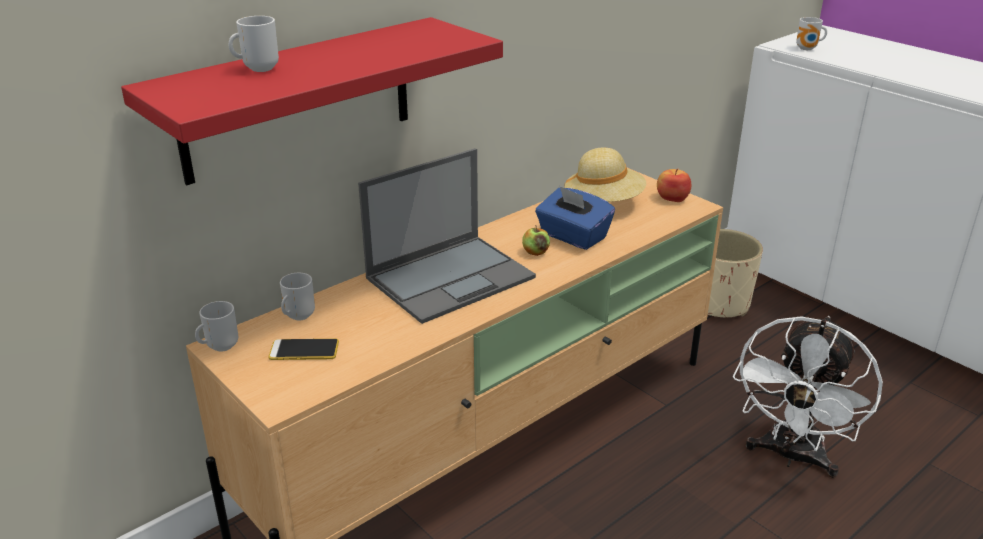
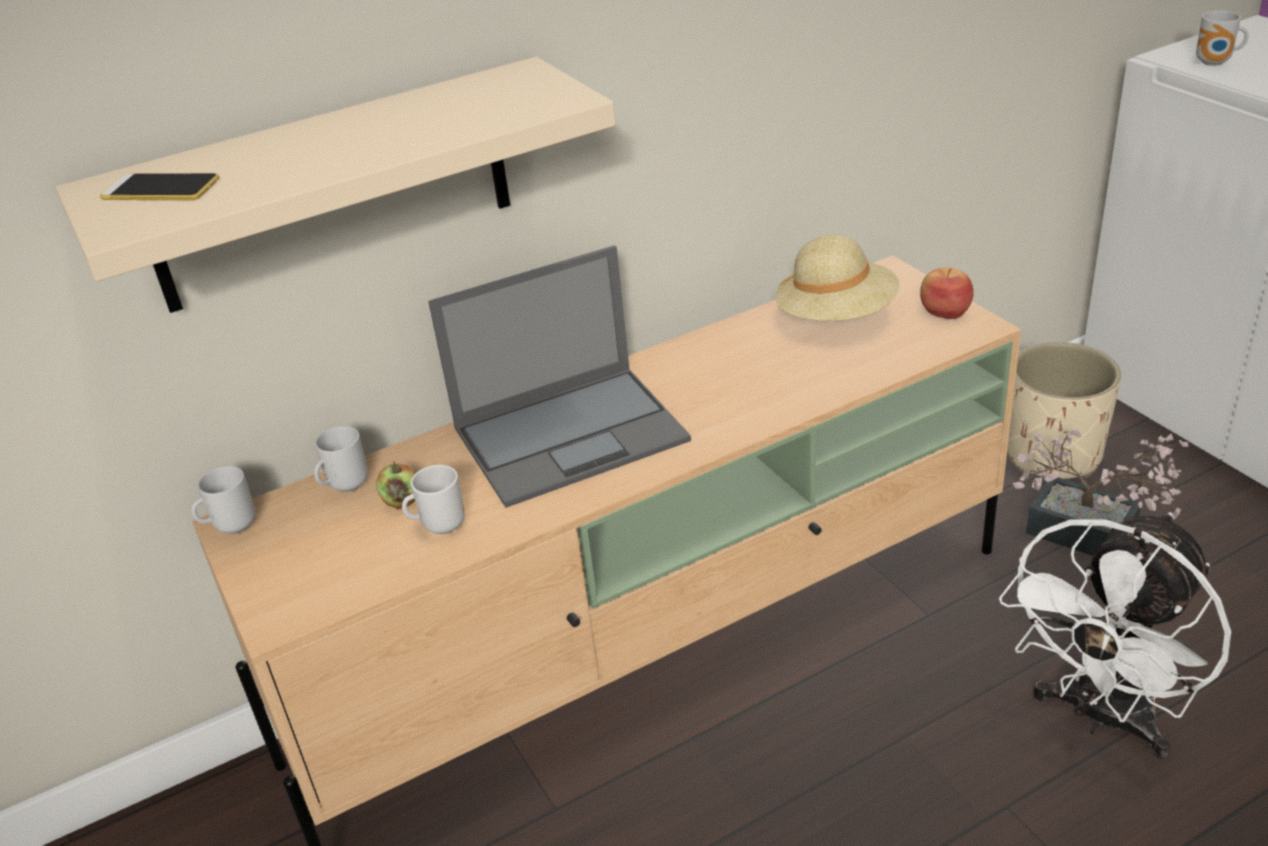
camera: 15 degrees right, 5 degrees up
red shelf [121,17,503,185] -> beige shelf [56,57,616,313]
mug [229,16,279,72] -> mug moved to [402,465,465,534]
phone [268,339,339,360] -> phone moved to [100,173,219,200]
apple [522,225,550,256] -> apple moved to [376,461,416,509]
blue tissue box [535,186,615,250] -> none
none -> potted plant [1013,430,1189,556]

